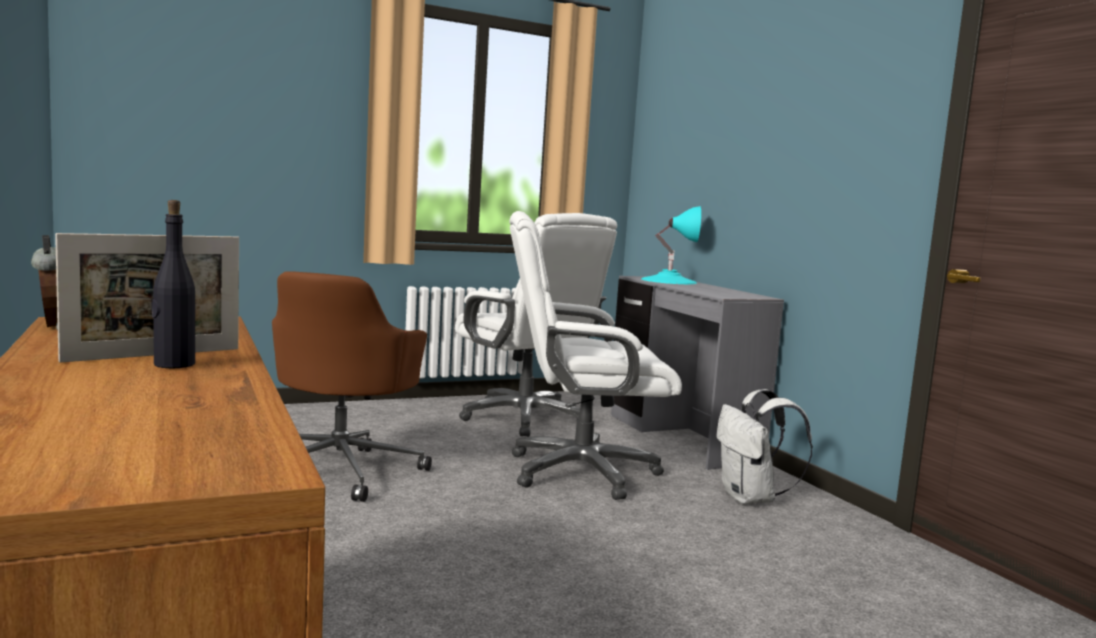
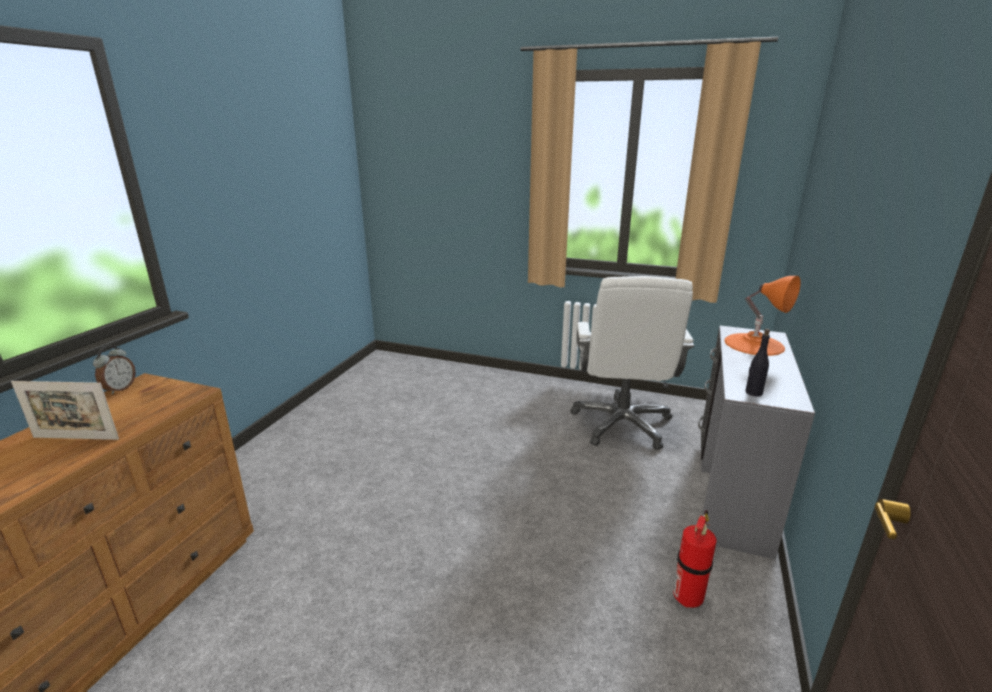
camera: 45 degrees right, 15 degrees up
black bottle [152,200,195,368] -> black bottle moved to [745,329,770,396]
brown office chair [272,271,432,502] -> none
white office chair [509,211,682,500] -> none
turquoise table lamp [641,206,701,284] -> orange table lamp [724,276,801,356]
white backpack [717,389,813,504] -> fire extinguisher [673,510,717,608]

